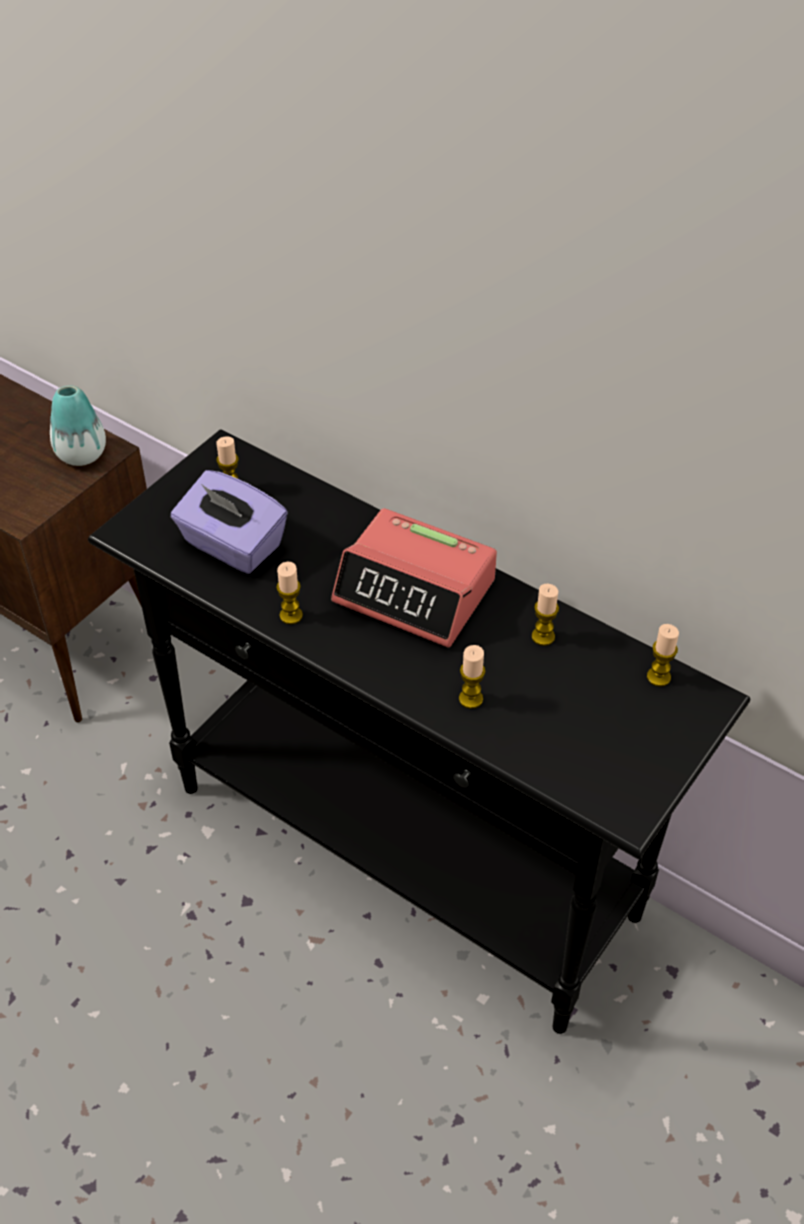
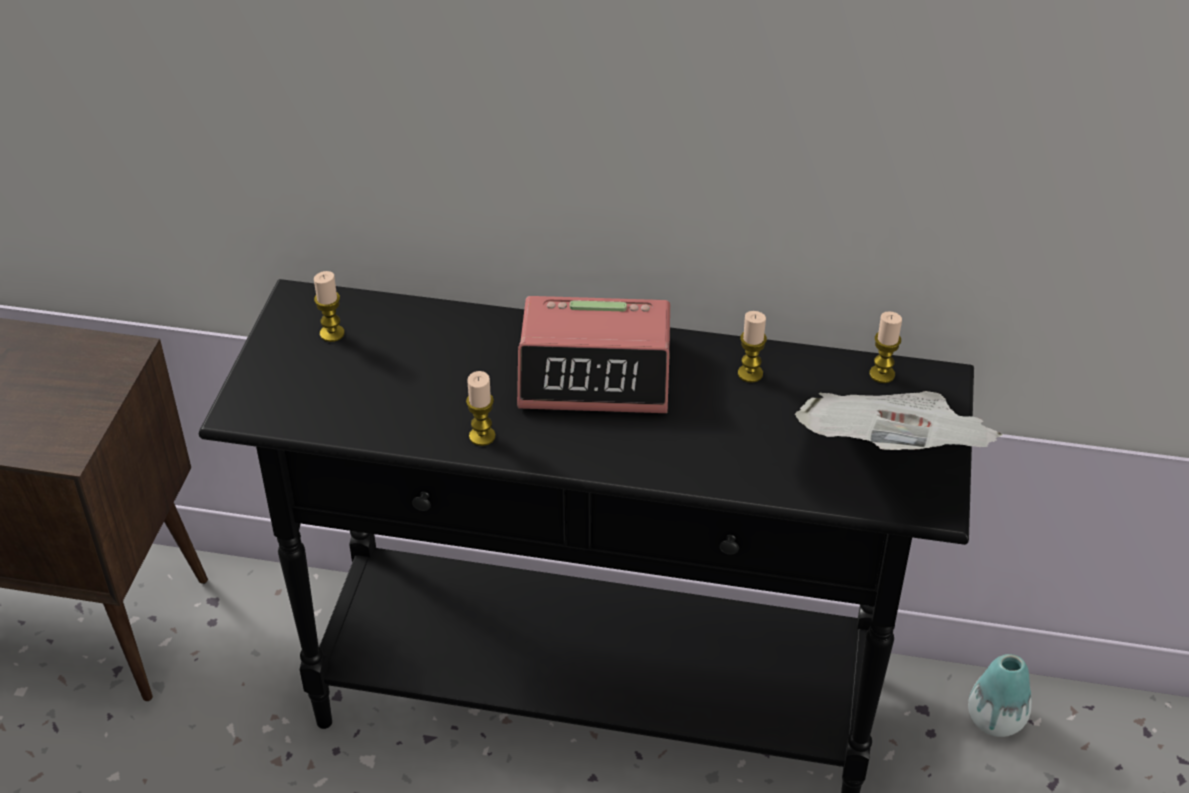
camera: 25 degrees left, 5 degrees down
vase [50,385,106,466] -> vase moved to [968,654,1032,737]
purple tissue box [171,470,288,574] -> none
candle [459,645,486,709] -> none
none -> newspaper [795,391,1003,450]

